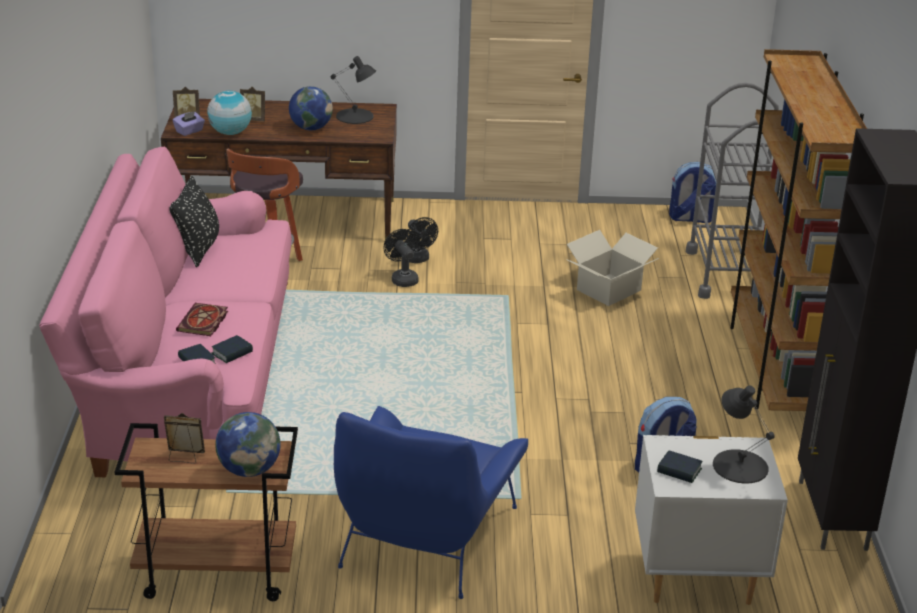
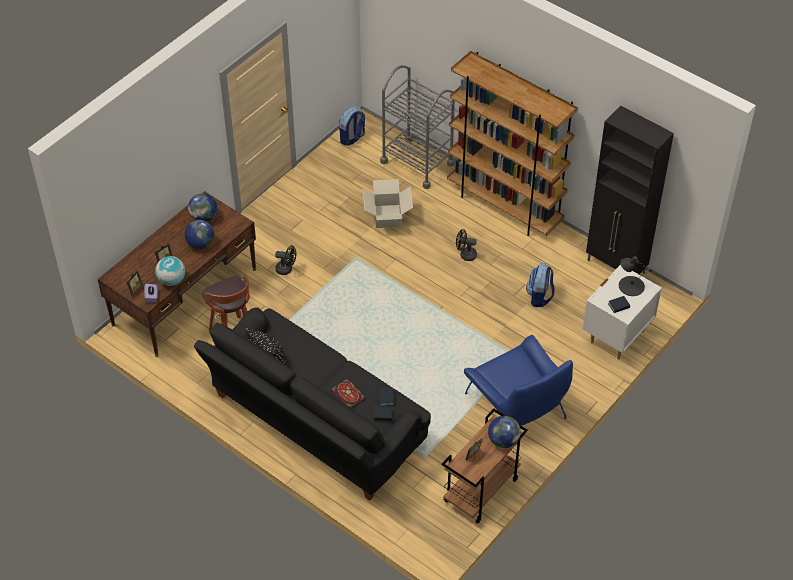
camera: 50 degrees left, 20 degrees up
pink sofa [39,147,292,477] -> black sofa [194,307,431,501]
black table lamp [331,56,376,124] -> globe [188,193,217,222]
black fan [383,229,419,287] -> black fan moved to [456,229,477,261]

